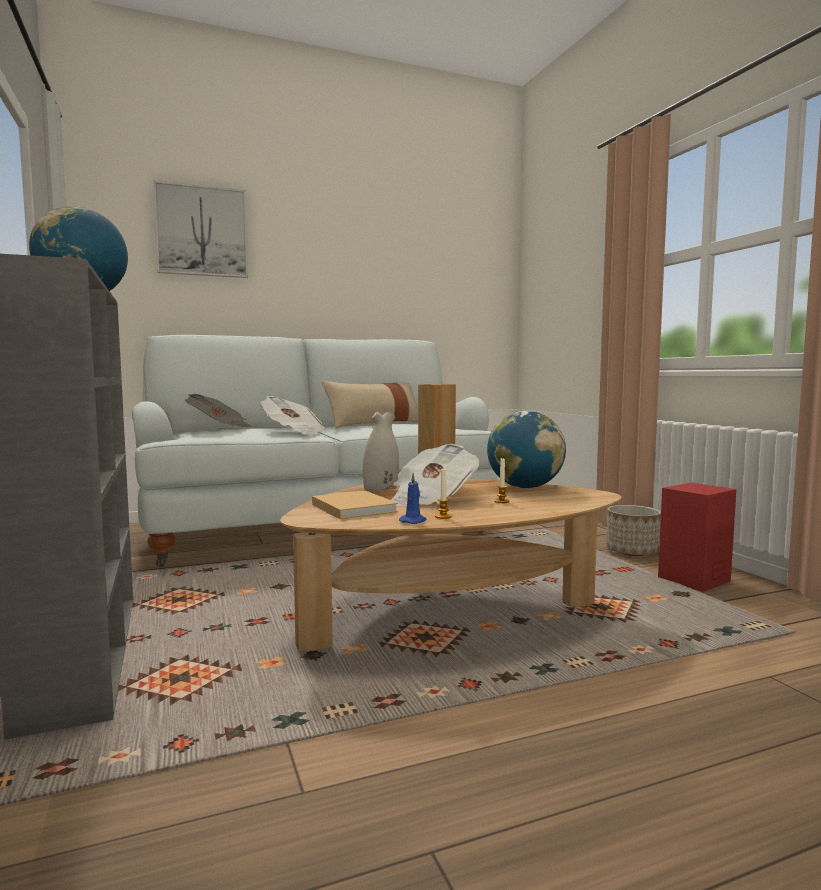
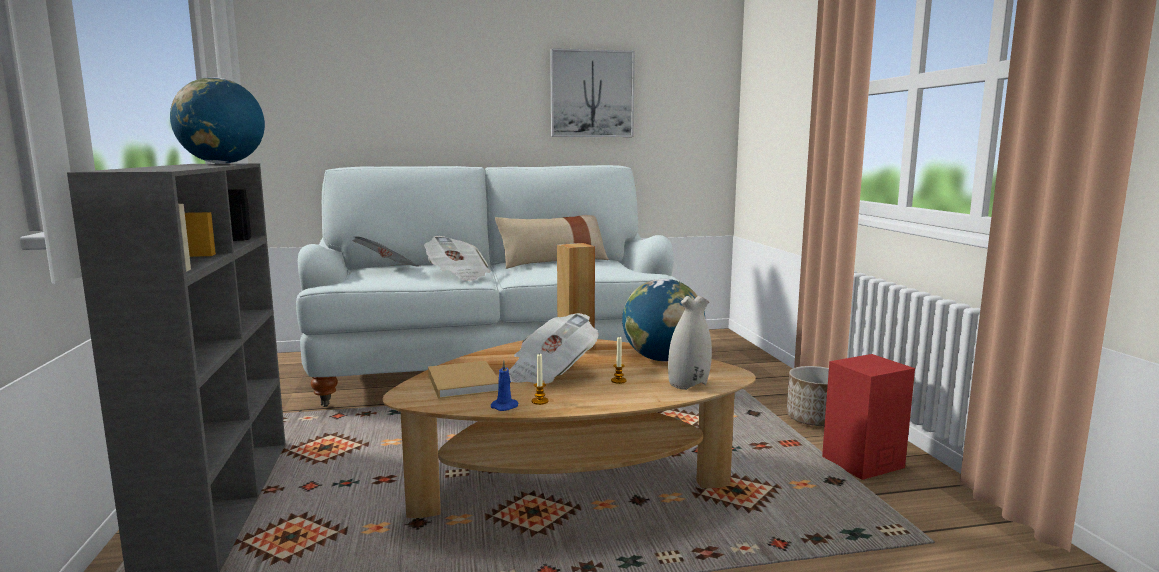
camera: 10 degrees right, 5 degrees up
picture [153,180,248,278] -> picture moved to [550,48,635,137]
white vase [363,412,399,492] -> white vase moved to [668,296,712,390]

